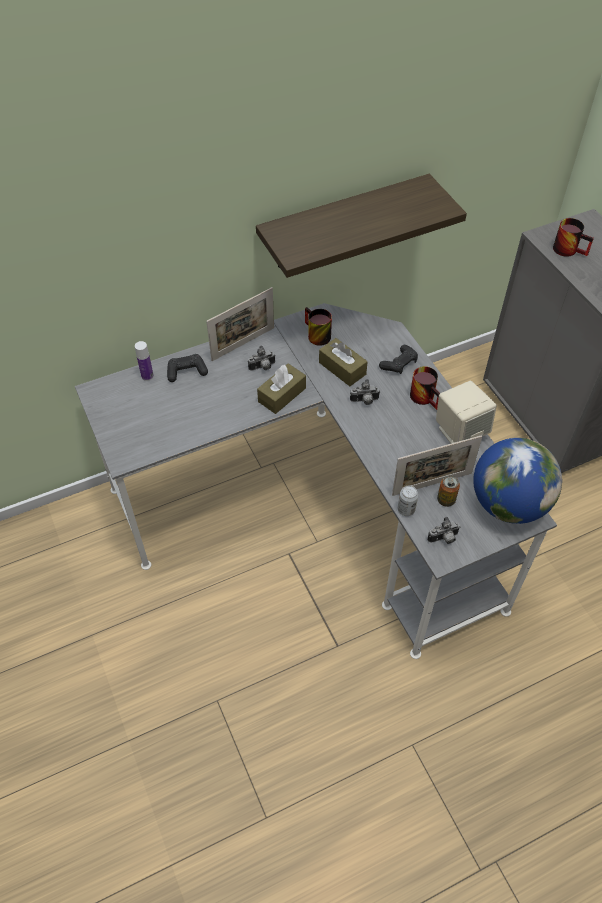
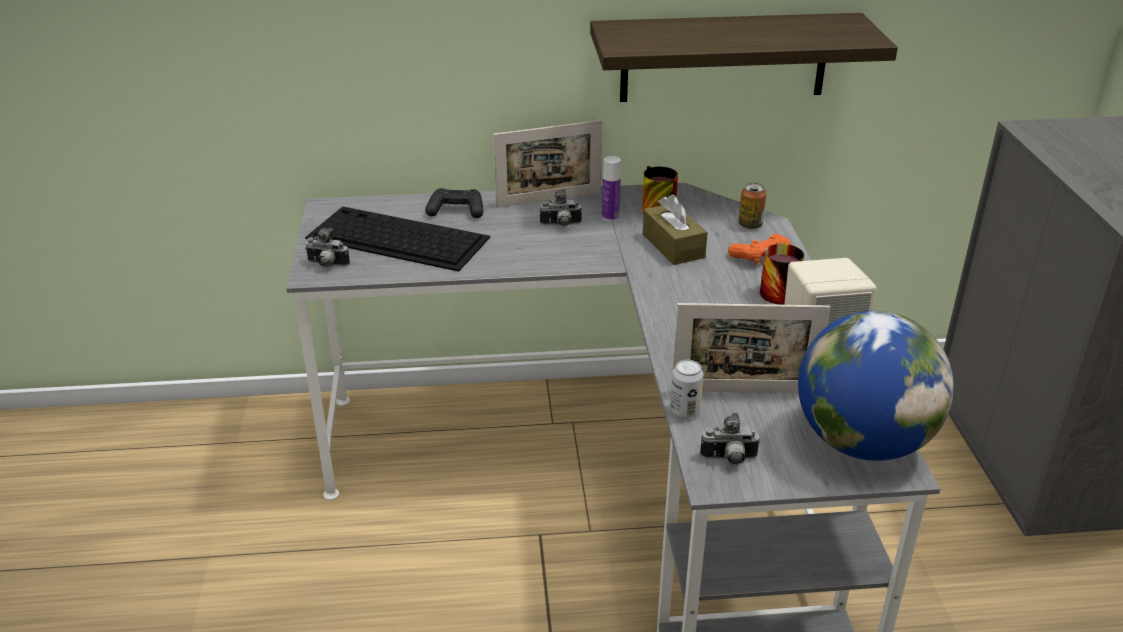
camera: 20 degrees right, 20 degrees down
bottle [135,341,154,381] -> bottle moved to [602,156,621,221]
brown tissue box [257,364,306,414] -> none
camera [350,379,380,405] -> camera moved to [305,228,350,267]
black game controller [379,345,418,374] -> orange game controller [728,234,791,265]
can [437,475,460,507] -> can moved to [738,183,766,229]
mug [553,218,594,257] -> none
none -> keyboard [305,206,490,272]

